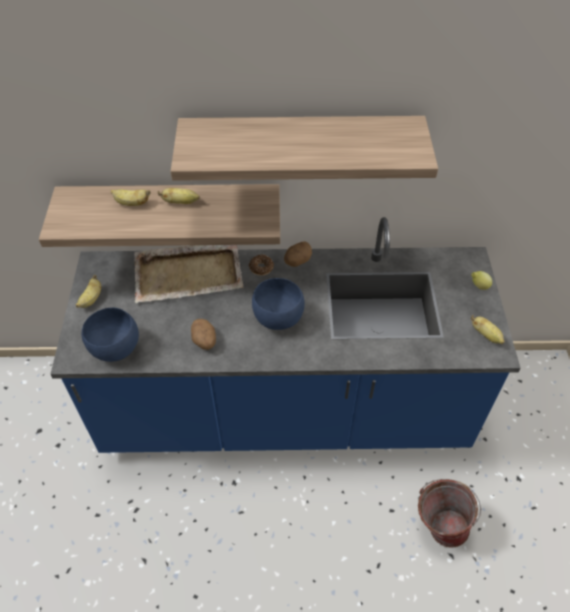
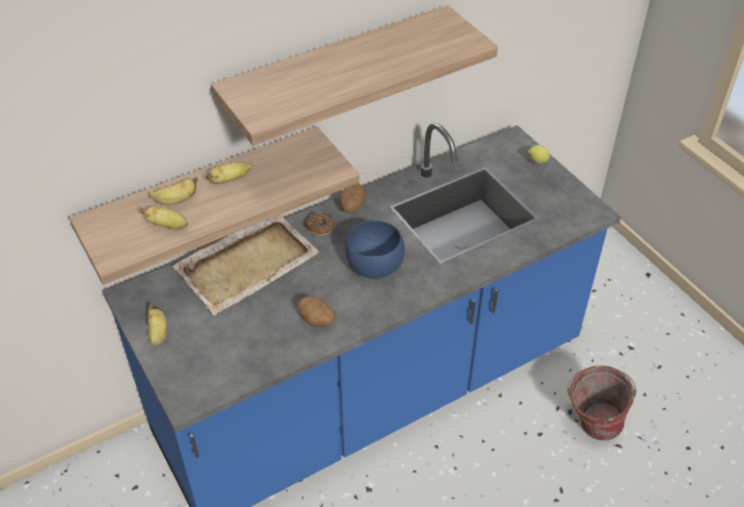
camera: 30 degrees left, 5 degrees down
blue bowl [82,308,139,362] -> none
banana [471,315,504,344] -> banana moved to [140,206,188,230]

